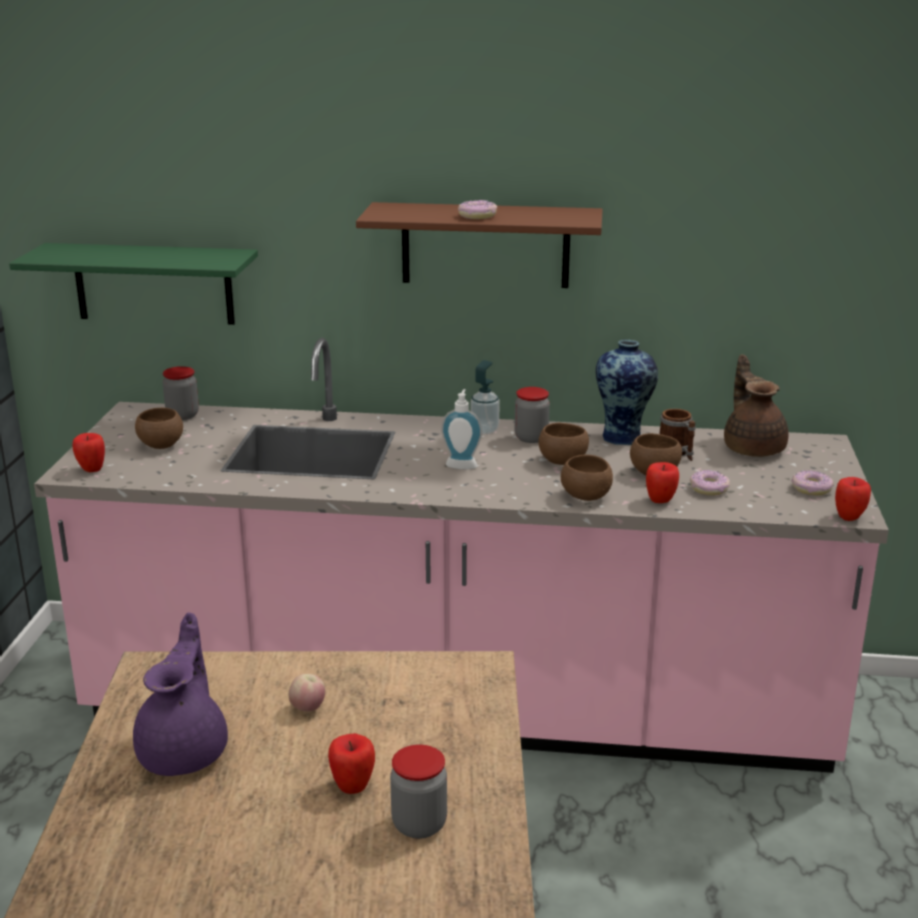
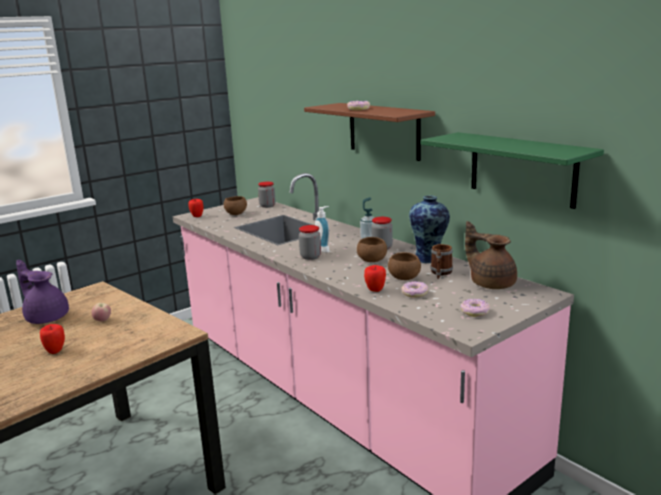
camera: 45 degrees right, 5 degrees down
green shelf [9,243,258,325] -> green shelf moved to [421,132,604,209]
purple teapot [133,613,228,776] -> purple teapot turned 105 degrees counterclockwise [16,260,69,324]
jar [390,745,447,839] -> jar moved to [299,225,321,260]
brown bowl [561,455,613,501] -> none
brown teapot [724,354,789,457] -> brown teapot turned 75 degrees counterclockwise [465,221,517,289]
apple [835,477,871,521] -> none

